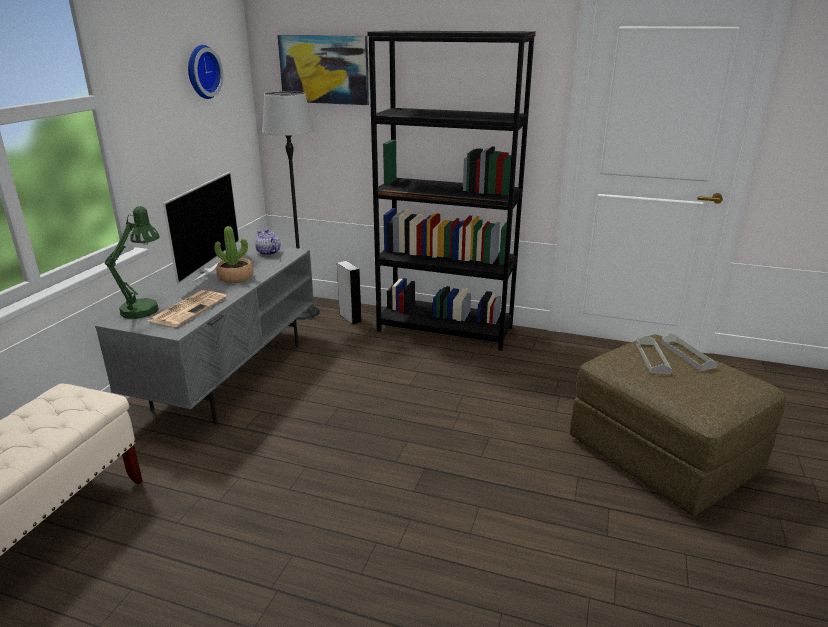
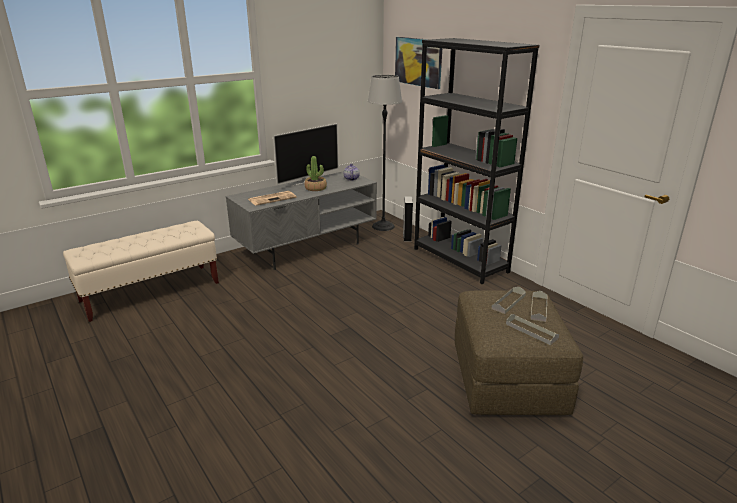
camera: 35 degrees right, 0 degrees up
green table lamp [104,206,160,319] -> none
wall clock [188,45,223,99] -> none
none -> grey tray [506,314,559,345]

